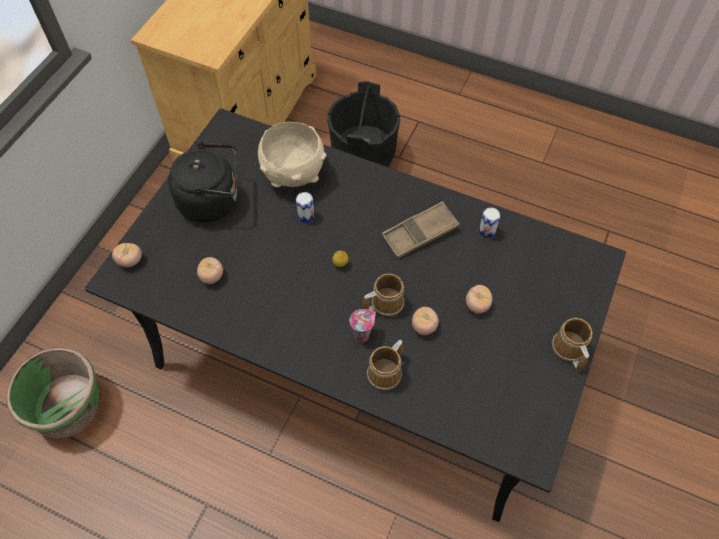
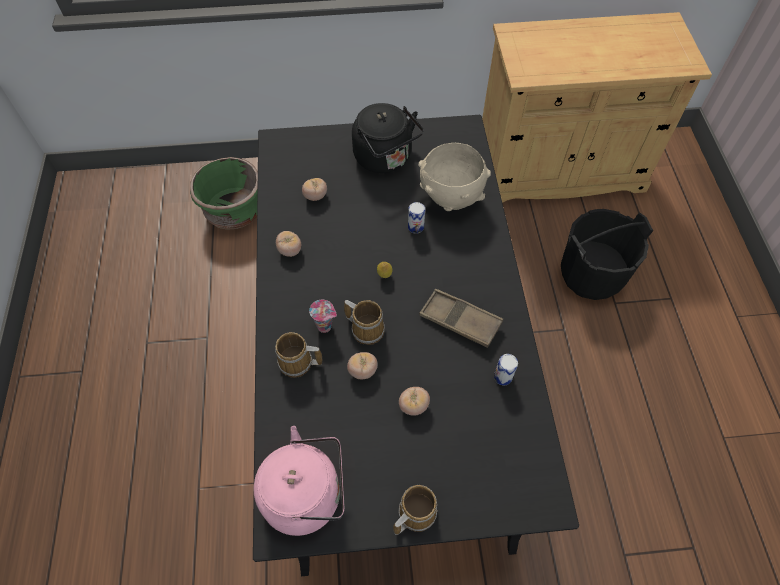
camera: 60 degrees right, 0 degrees up
tomato [112,243,142,267] -> tomato moved to [276,231,301,257]
none -> pink kettle [254,426,344,536]

